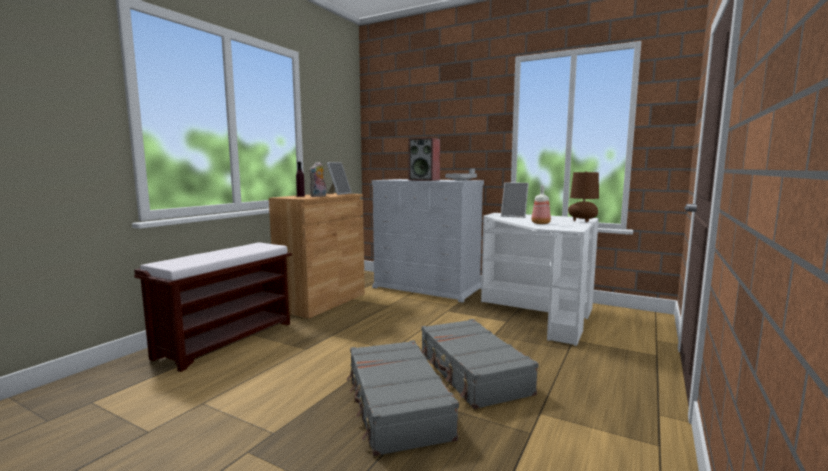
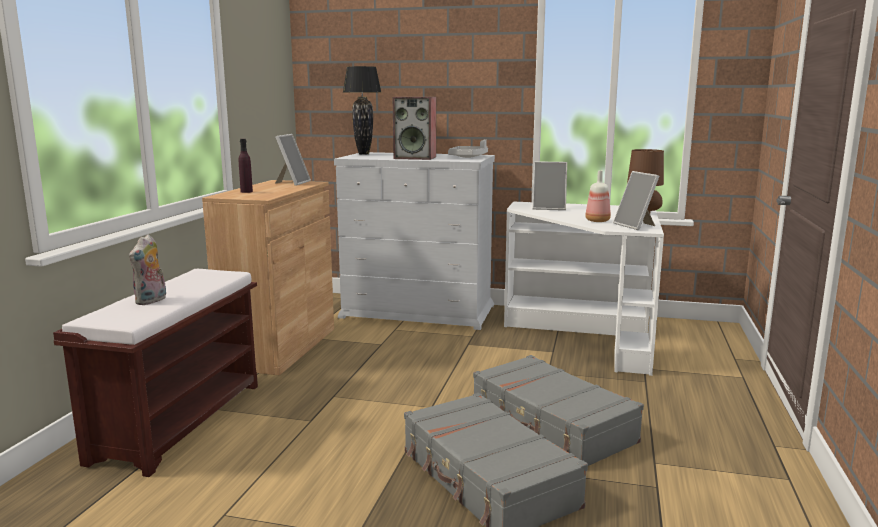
camera: 15 degrees left, 5 degrees up
plush toy [309,162,326,197] -> plush toy moved to [129,234,166,305]
none -> black table lamp [343,66,381,155]
none -> picture frame [613,171,659,230]

